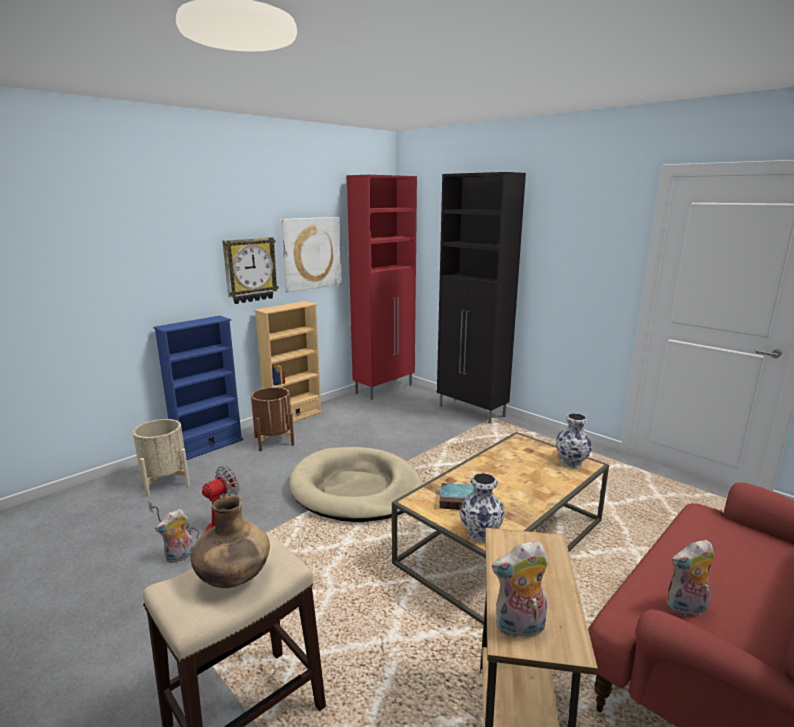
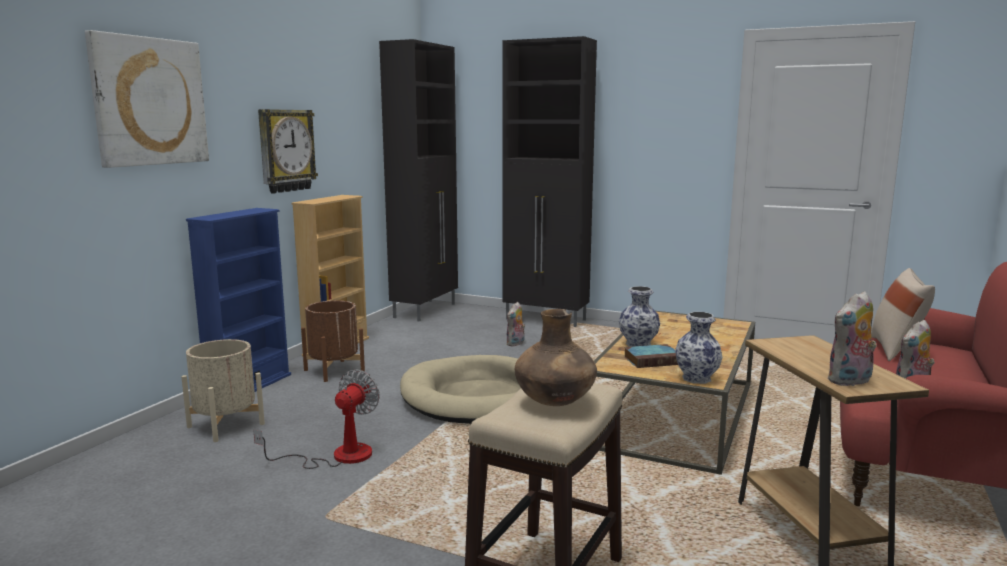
camera: 20 degrees left, 5 degrees down
plush toy [155,509,193,563] -> plush toy moved to [506,302,525,346]
picture [280,217,342,293] -> picture moved to [85,30,209,168]
red cabinet [347,175,417,400] -> black cabinet [379,39,458,322]
vase [556,413,592,468] -> vase moved to [619,286,660,347]
none -> beige pillow [871,268,935,361]

